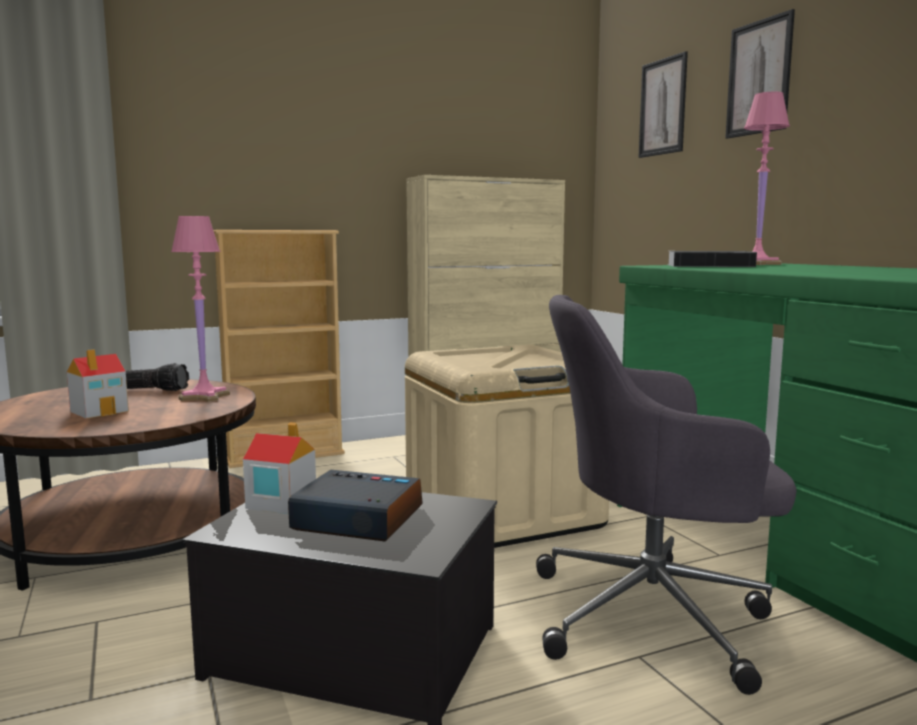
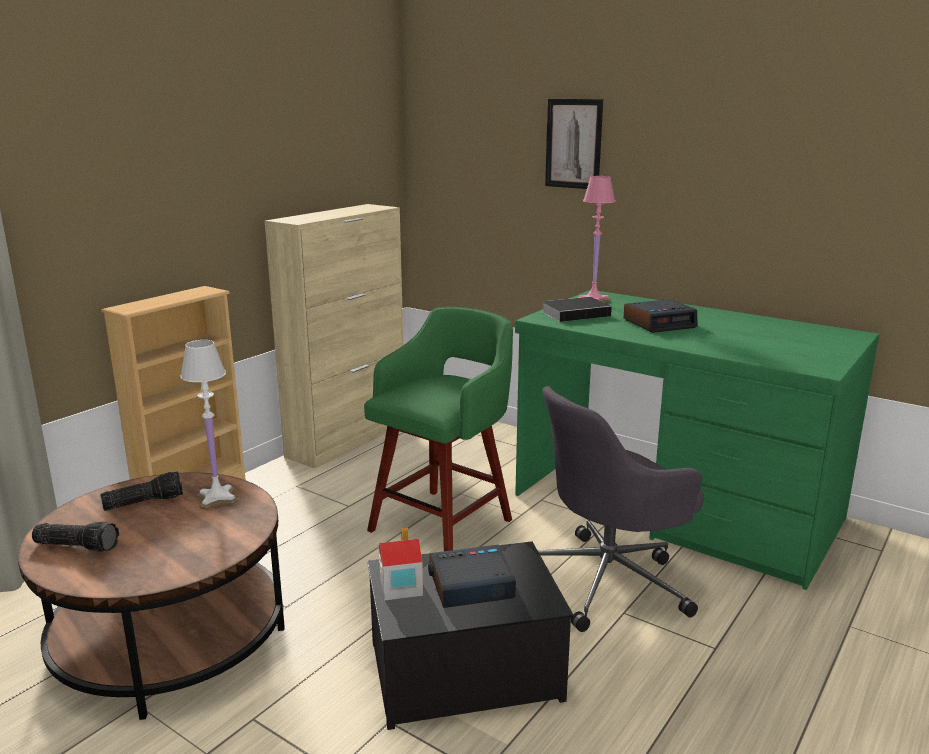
camera: 30 degrees left, 10 degrees up
toy house [67,349,129,419] -> none
pink table lamp [171,216,230,402] -> white table lamp [180,340,239,510]
beige storage box [405,345,609,548] -> green stool [364,307,513,551]
picture [639,51,688,158] -> none
none -> flashlight [32,522,119,552]
none -> alarm clock [624,299,698,333]

